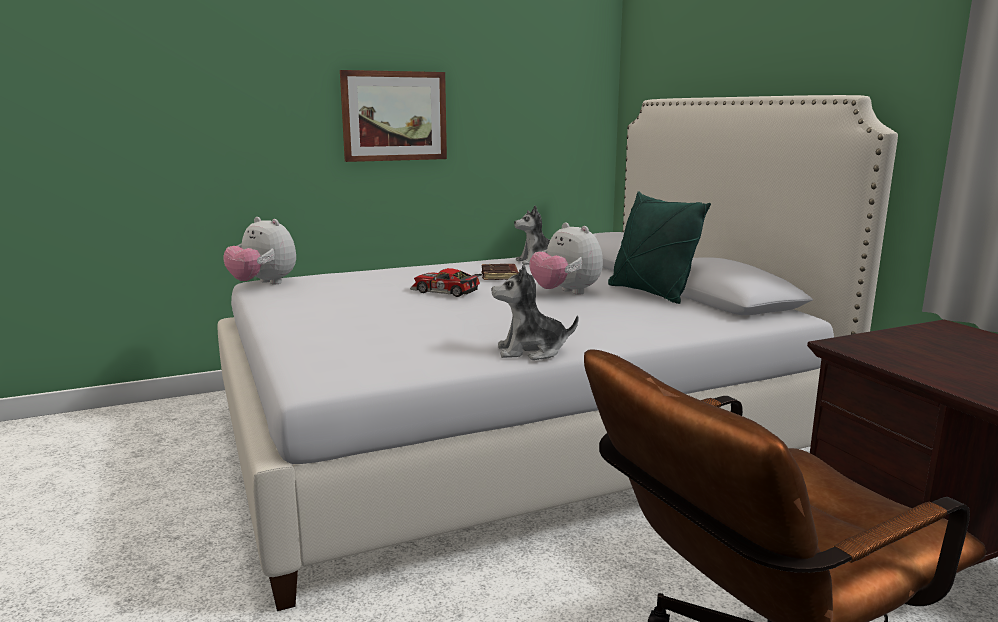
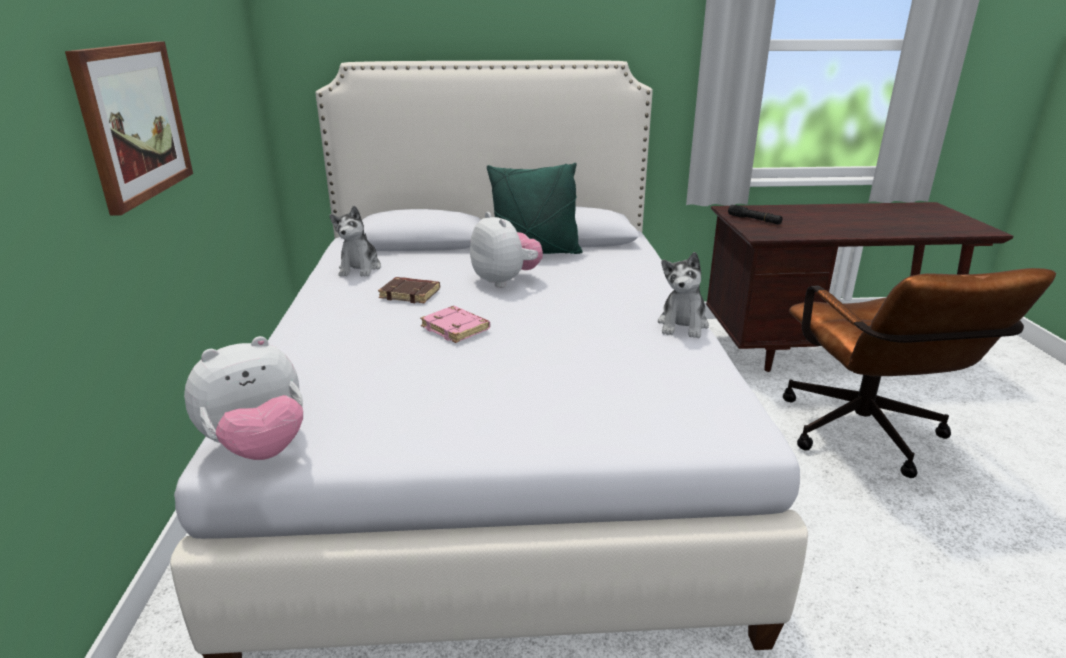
camera: 70 degrees left, 10 degrees up
toy car [410,268,482,297] -> pink book [420,306,490,343]
plush toy [529,222,603,295] -> plush toy turned 105 degrees counterclockwise [470,212,543,288]
none -> black flashlight [728,205,783,224]

